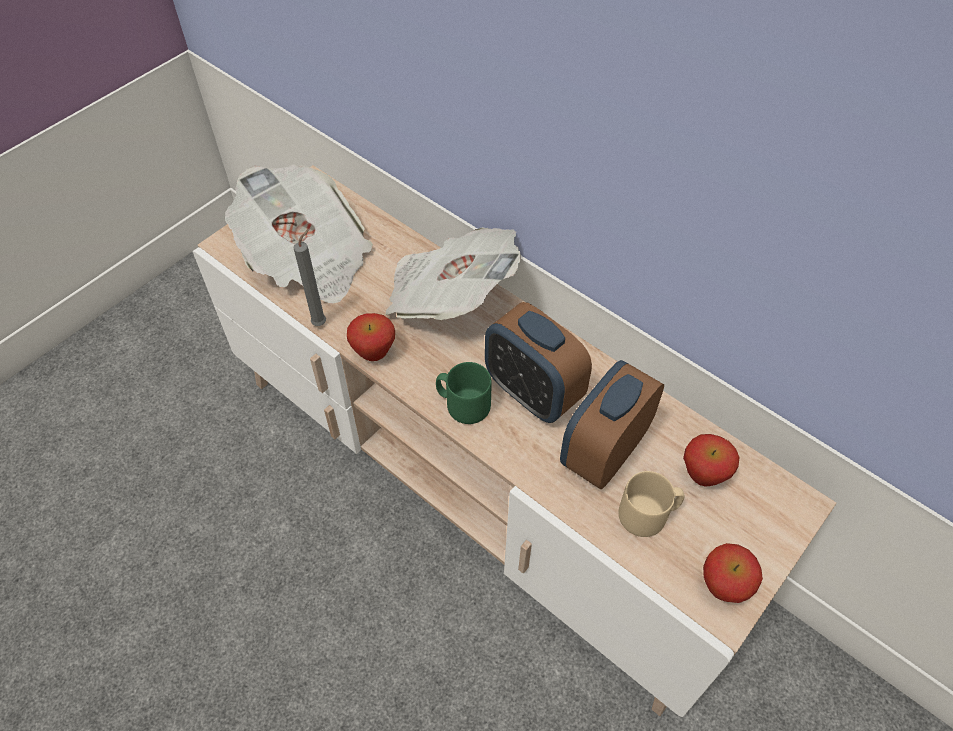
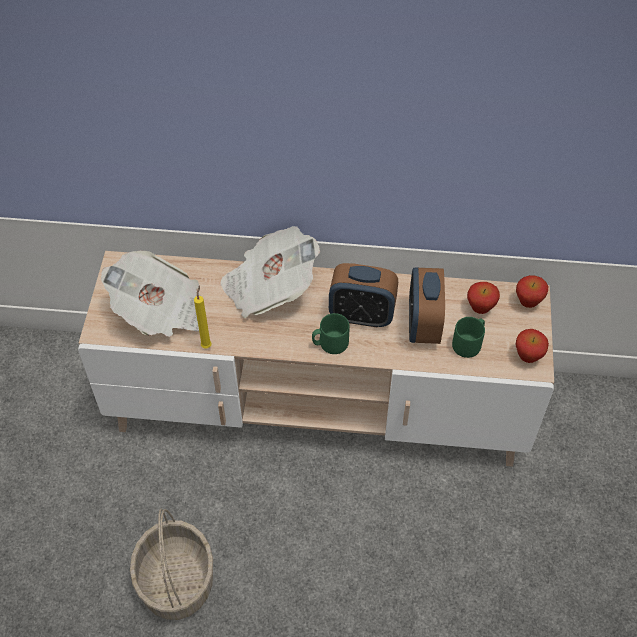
camera: 35 degrees left, 0 degrees up
grey candle [294,229,326,326] -> yellow candle [194,286,212,349]
apple [347,313,395,361] -> apple moved to [516,275,548,308]
beige mug [619,471,685,537] -> green mug [452,317,485,358]
none -> basket [130,509,213,620]

